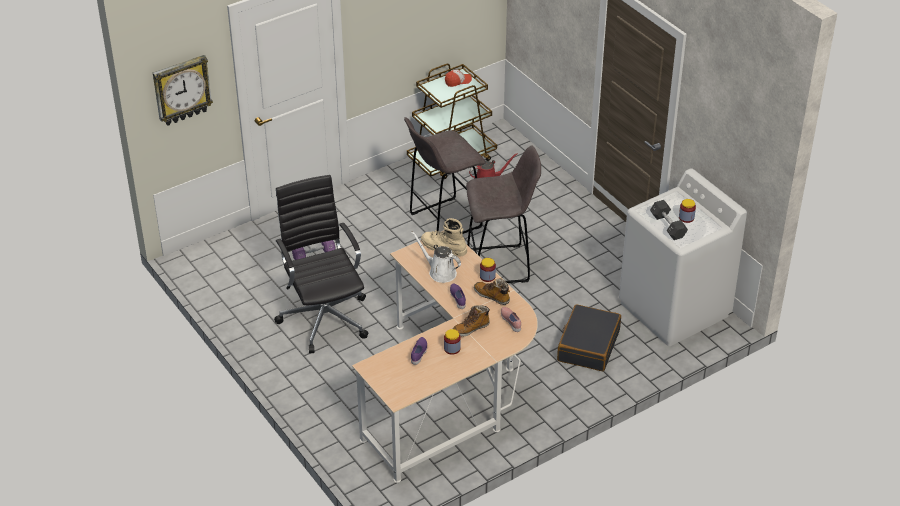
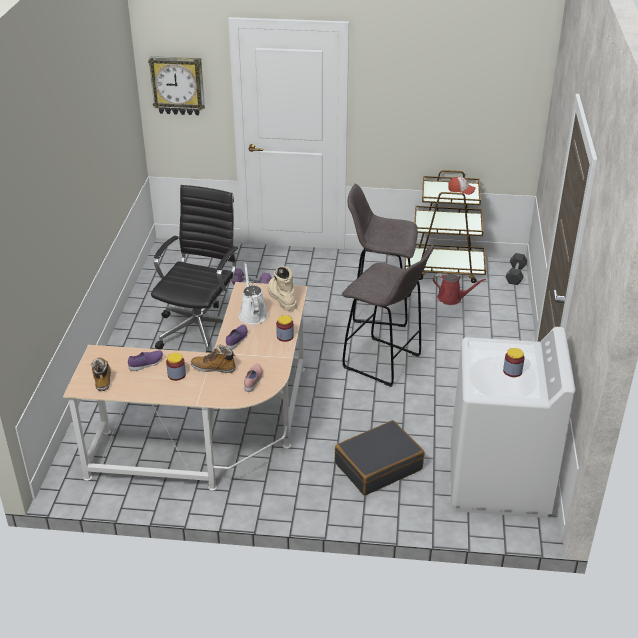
camera: 40 degrees right, 5 degrees down
boot [474,278,510,305] -> boot moved to [91,358,111,391]
black dumbbell [650,200,688,240] -> black dumbbell moved to [506,253,527,285]

